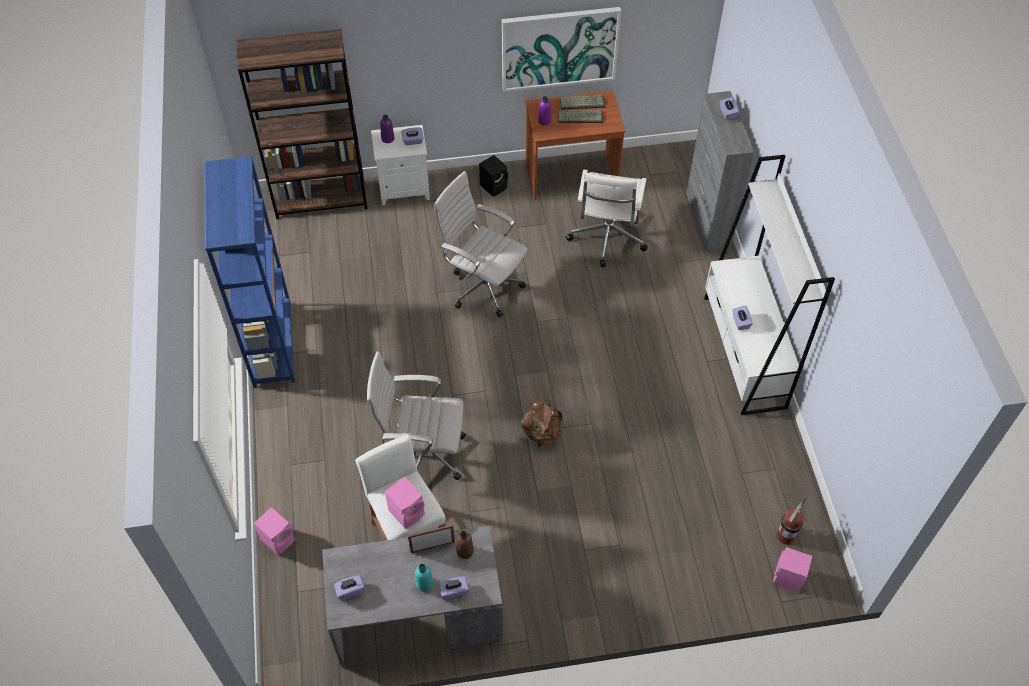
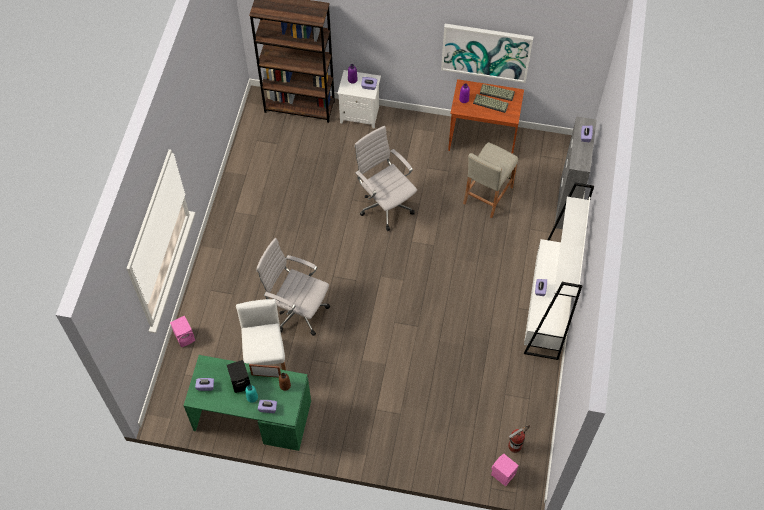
camera: 20 degrees right, 5 degrees up
blue bookcase [205,156,295,388] -> none
grey desk [322,526,503,667] -> green desk [183,355,311,451]
pink speaker [385,477,425,529] -> none
black speaker [479,155,508,197] -> black speaker moved to [227,360,250,393]
brown backpack [521,400,562,447] -> none
white office chair [566,170,647,267] -> beige stool [463,142,518,218]

